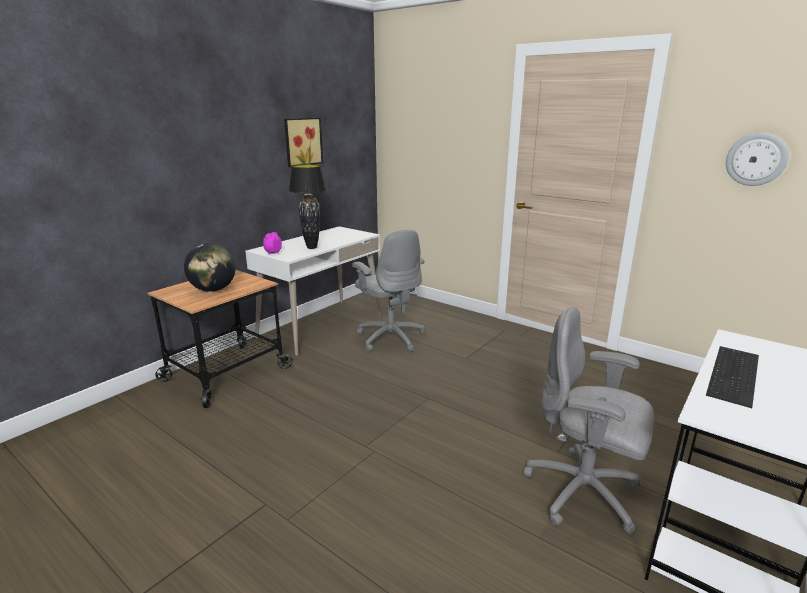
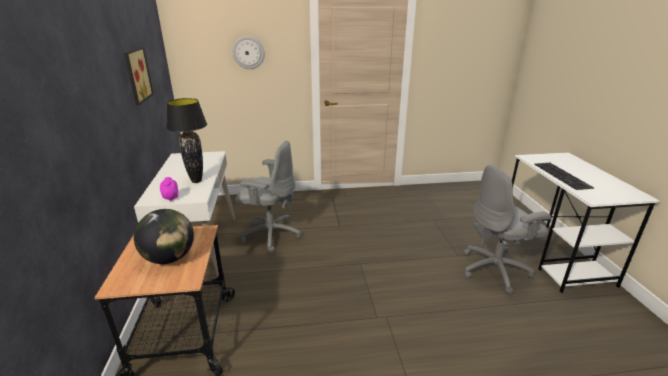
camera: 45 degrees left, 5 degrees up
wall clock [726,133,789,186] -> wall clock moved to [232,36,265,69]

